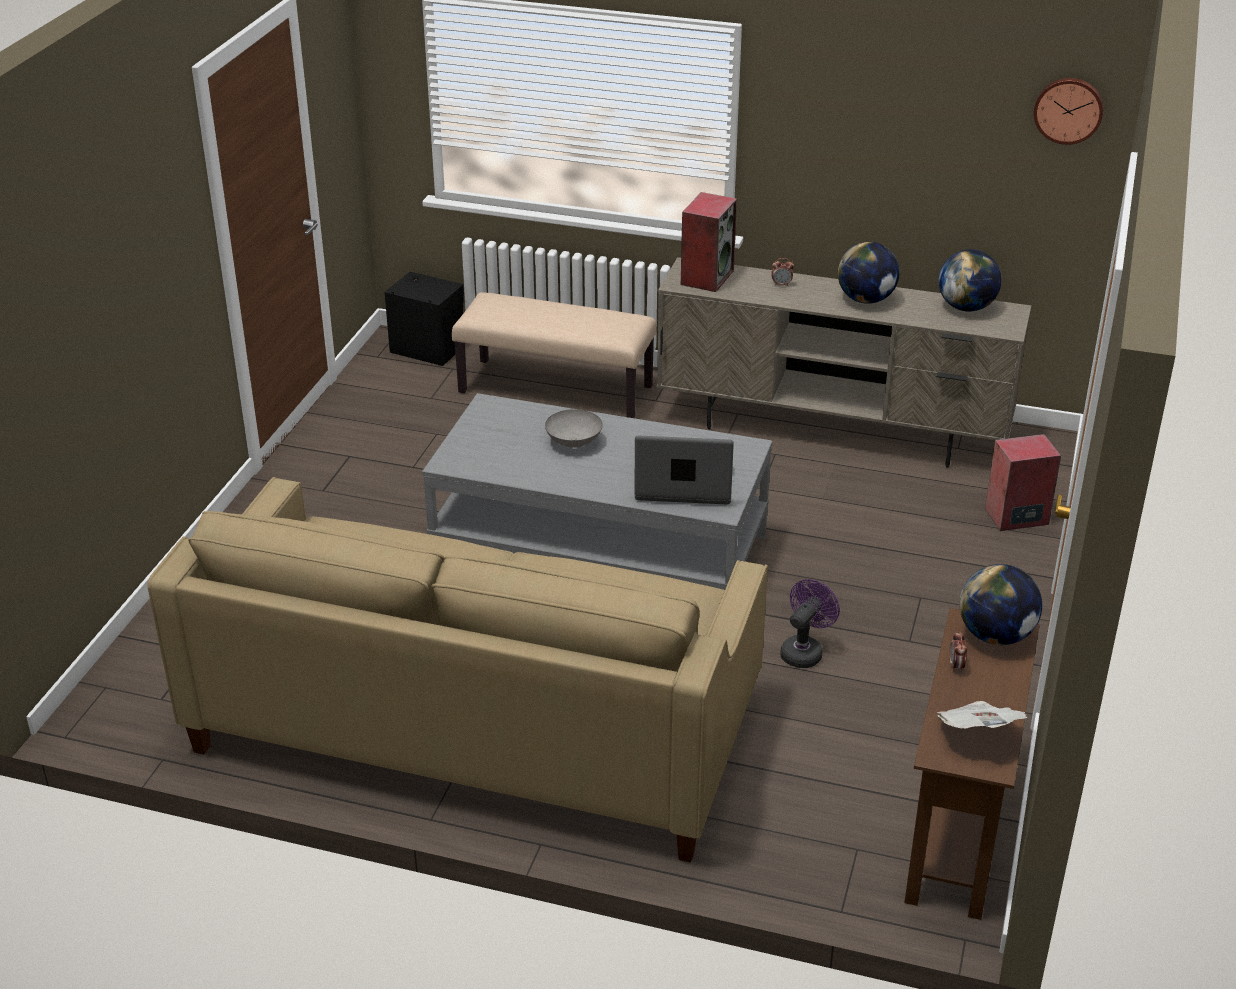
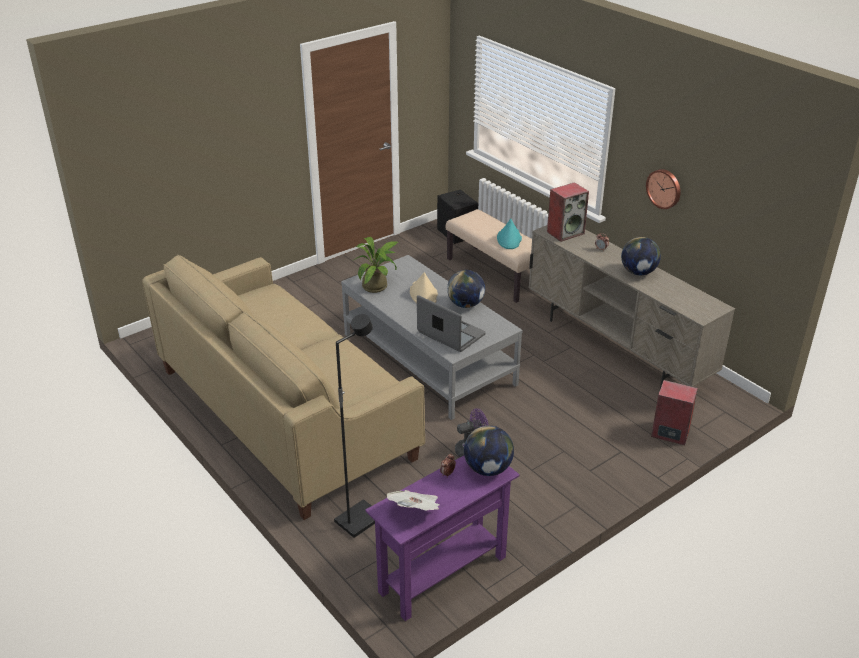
camera: 35 degrees right, 0 degrees up
grey bowl [545,409,603,448] -> beige hat [410,272,438,304]
brown console table [904,608,1040,920] -> purple console table [365,456,520,621]
globe [939,249,1002,311] -> globe moved to [447,270,485,308]
wall clock [1034,78,1103,145] -> wall clock moved to [646,169,681,209]
none -> black floor lamp [334,314,375,538]
none -> potted plant [354,237,398,293]
none -> turquoise hat [497,219,522,249]

